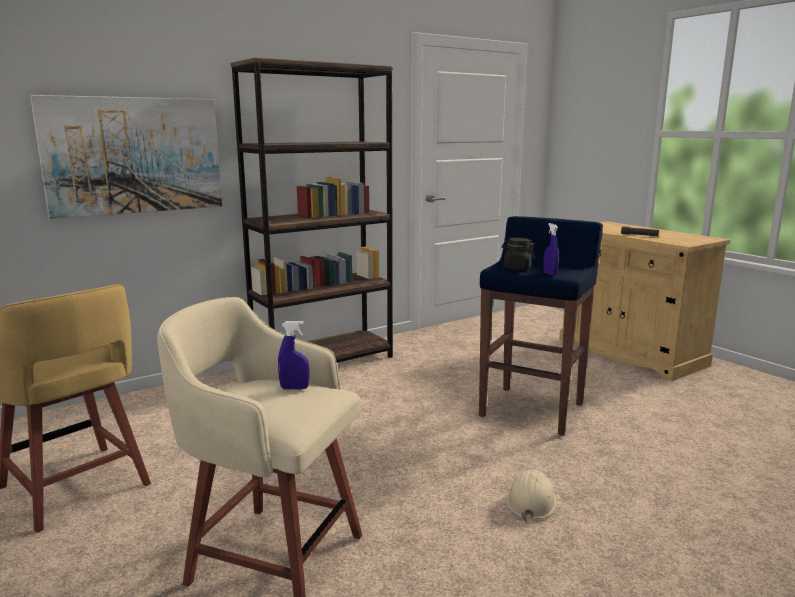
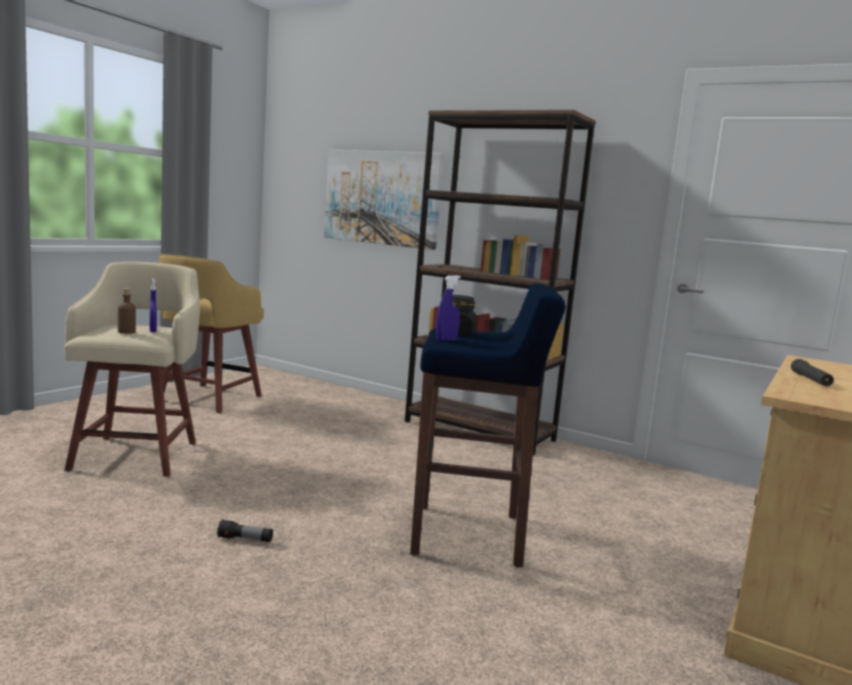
camera: 65 degrees right, 5 degrees down
beige hard hat [506,470,556,521] -> flashlight [217,519,273,542]
none -> brown bottle [118,288,136,334]

